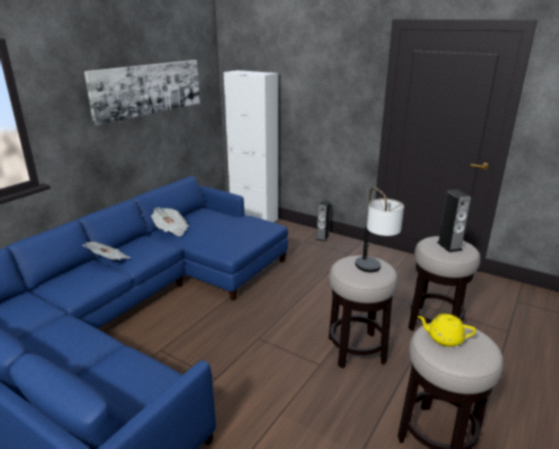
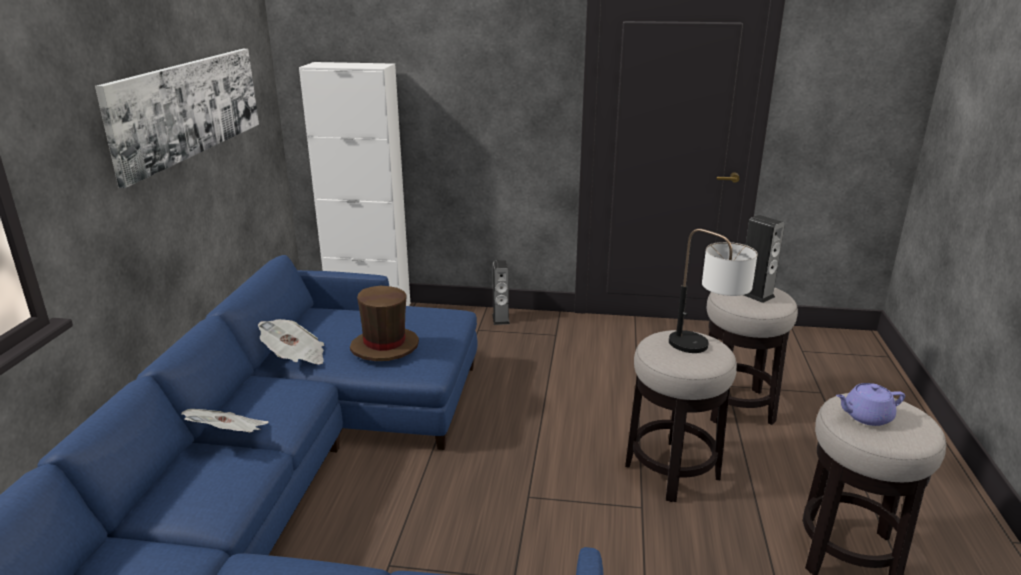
camera: 25 degrees left, 0 degrees up
yellow teapot [417,314,476,347] -> purple teapot [836,383,905,426]
none -> brown hat [350,286,419,361]

